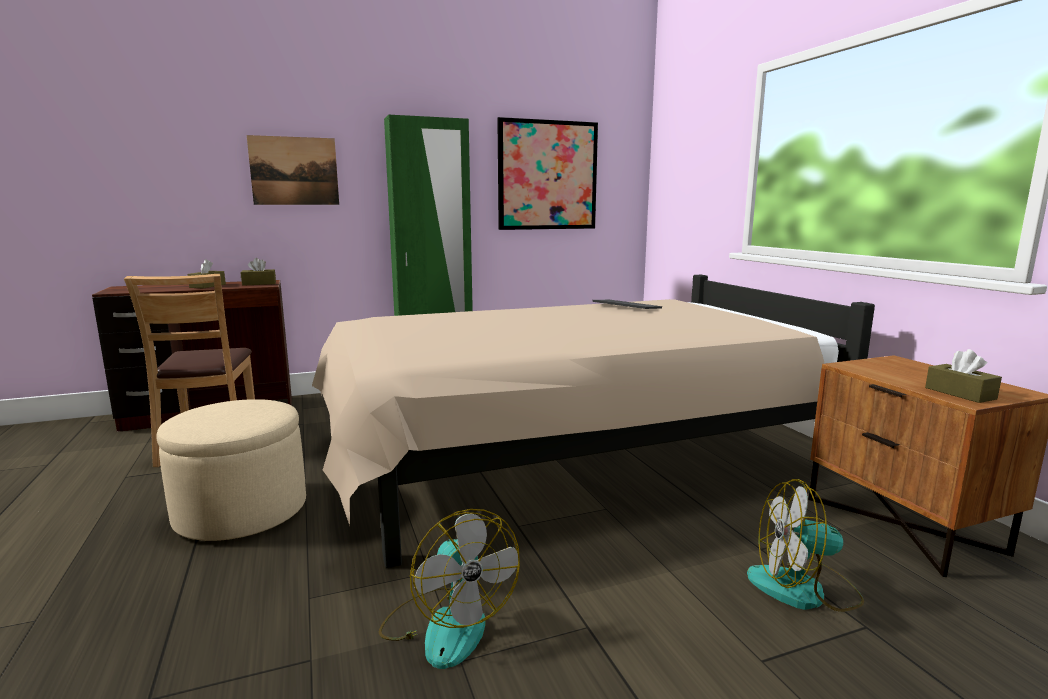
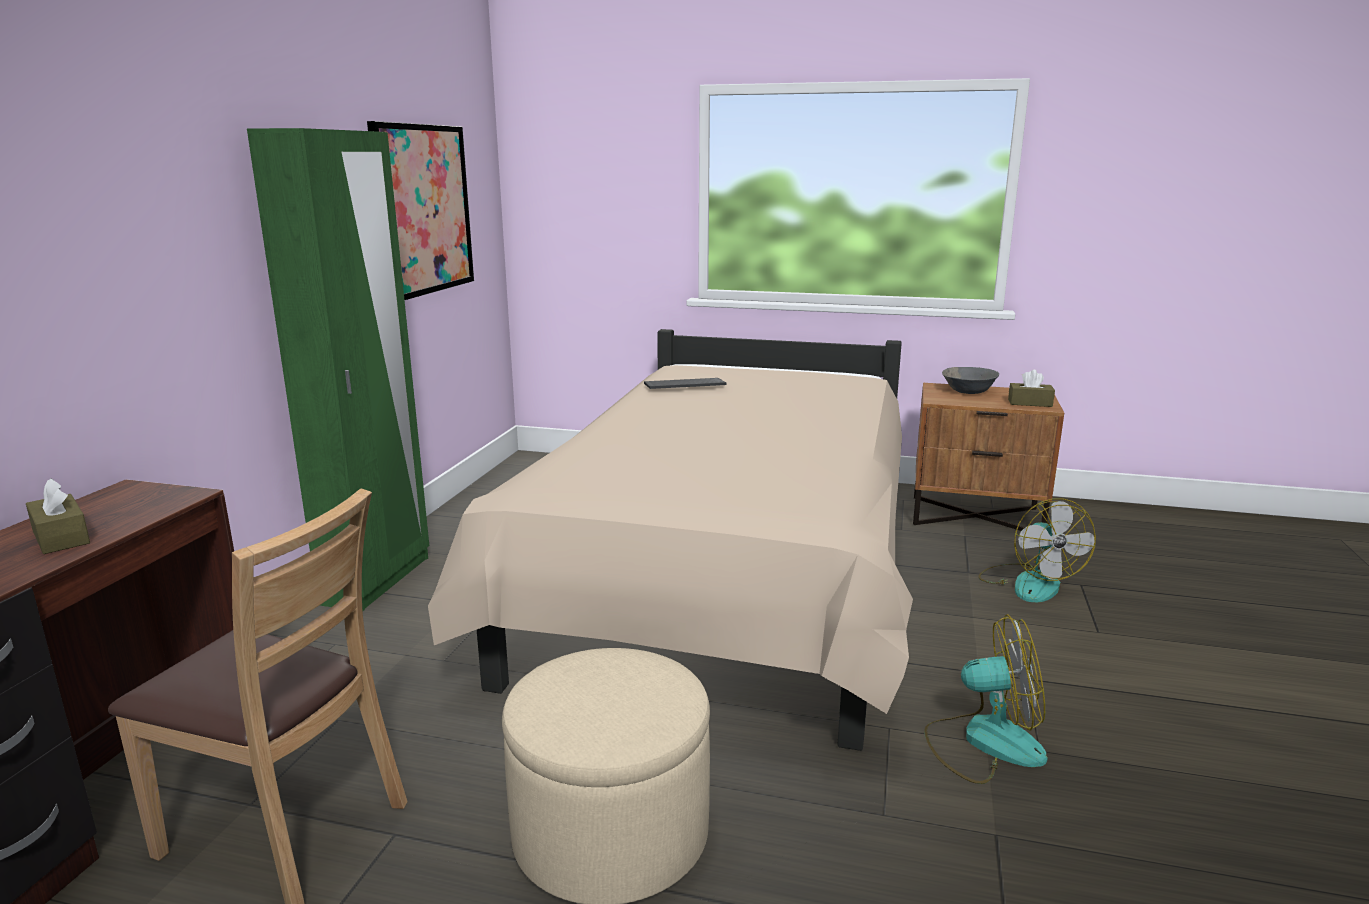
camera: 55 degrees left, 5 degrees up
brown tissue box [241,258,276,286] -> none
picture [247,135,339,205] -> none
fan [747,479,864,612] -> fan turned 45 degrees counterclockwise [978,498,1096,602]
none -> grey bowl [942,367,999,394]

